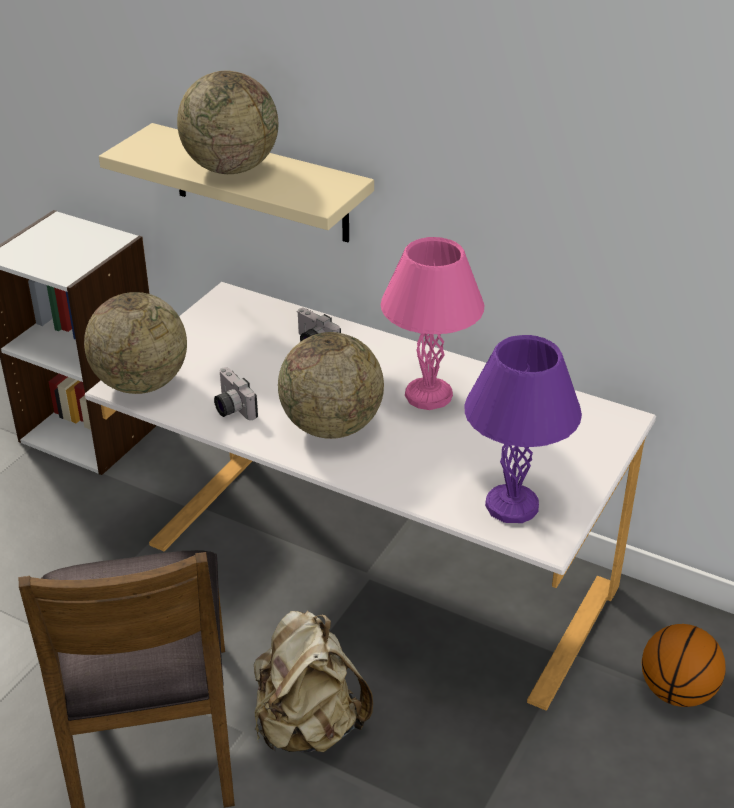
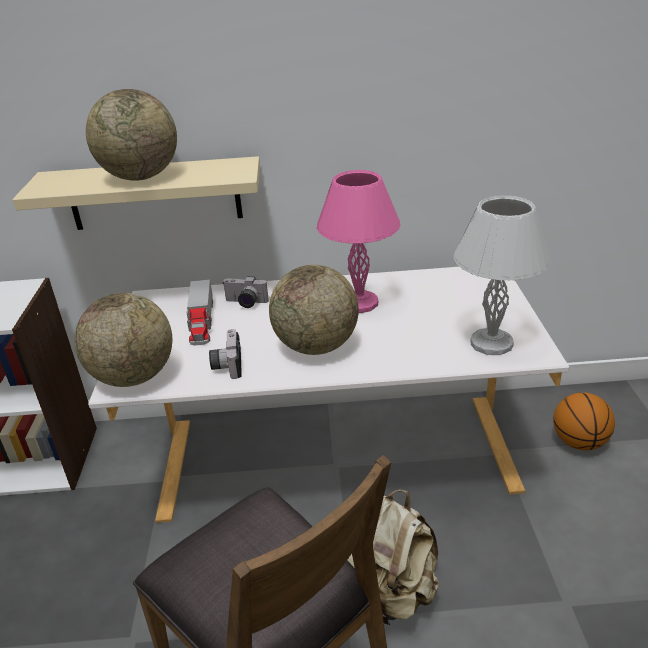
camera: 30 degrees left, 5 degrees down
camera [214,367,258,420] -> camera turned 60 degrees clockwise [209,329,242,379]
purple table lamp [464,335,582,523] -> white table lamp [454,195,551,355]
none -> toy truck [187,280,213,346]

